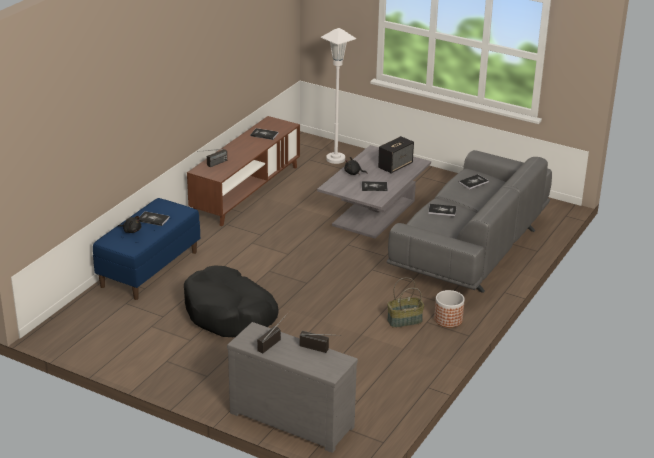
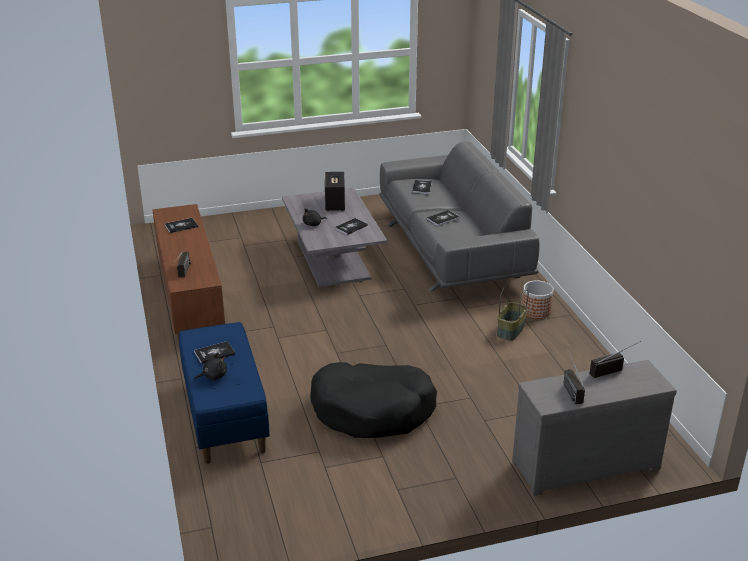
camera: 45 degrees left, 0 degrees up
white floor lamp [321,28,356,164] -> none

